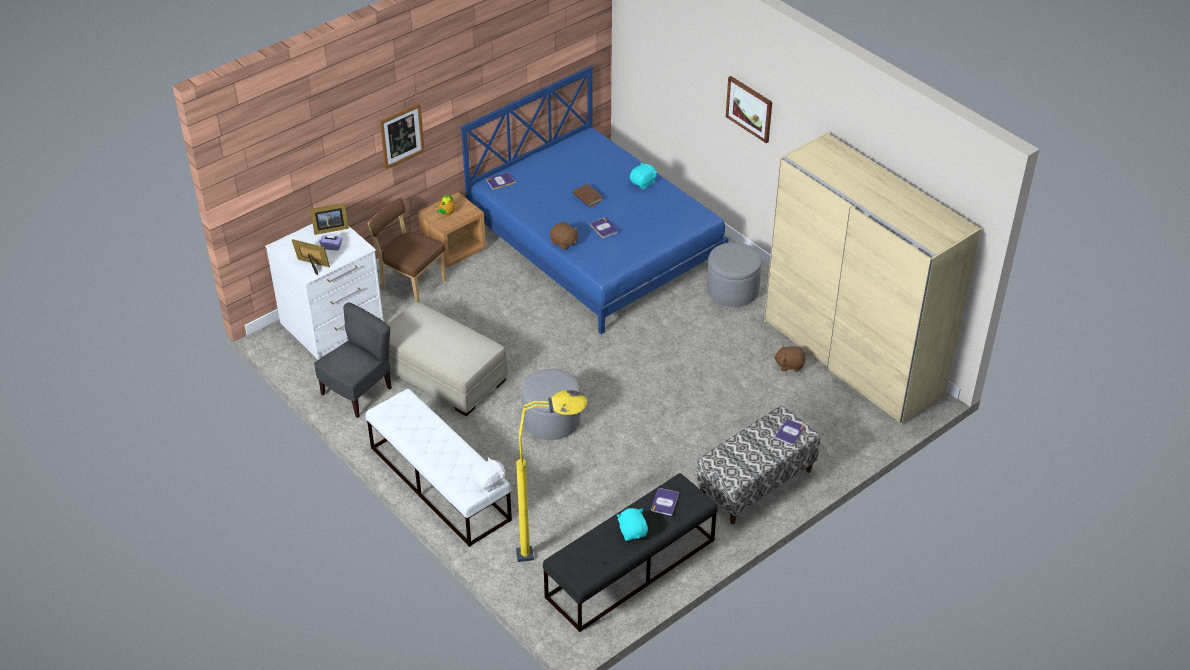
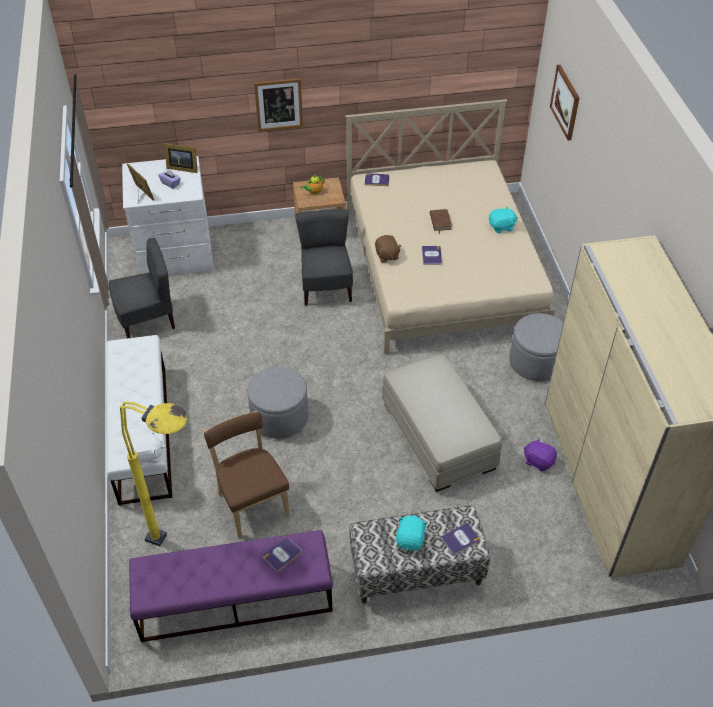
camera: 30 degrees right, 5 degrees up
brown chair [368,198,447,303] -> brown chair moved to [204,411,290,537]
beige ottoman [388,302,508,416] -> beige ottoman moved to [382,354,502,492]
blue bed [460,66,728,334] -> beige bed [345,99,555,354]
black bench [543,473,718,632] -> purple bench [129,530,333,642]
turquoise plush toy [617,508,648,541] -> turquoise plush toy moved to [396,515,428,550]
picture [726,76,772,143] -> picture moved to [550,65,579,141]
brown plush toy [774,345,806,372] -> purple plush toy [524,439,557,472]
none -> grey chair [295,209,353,306]

